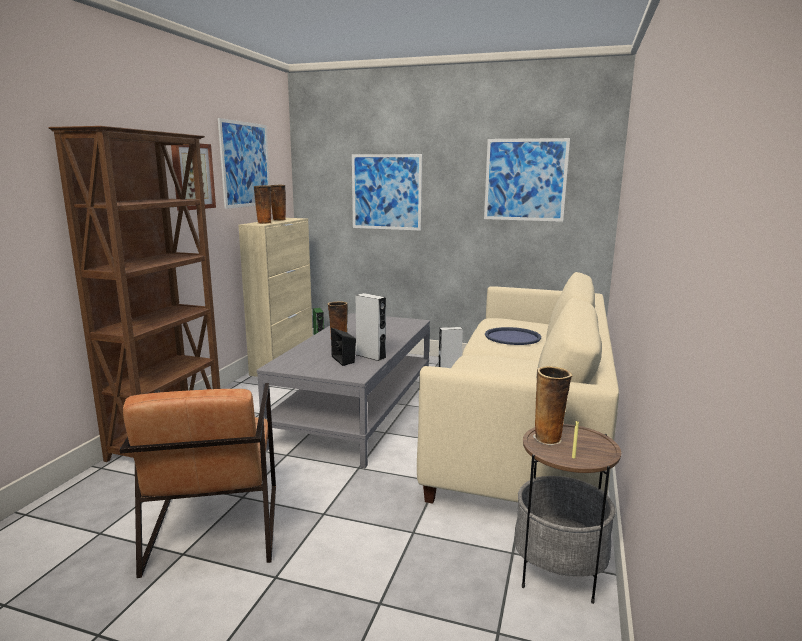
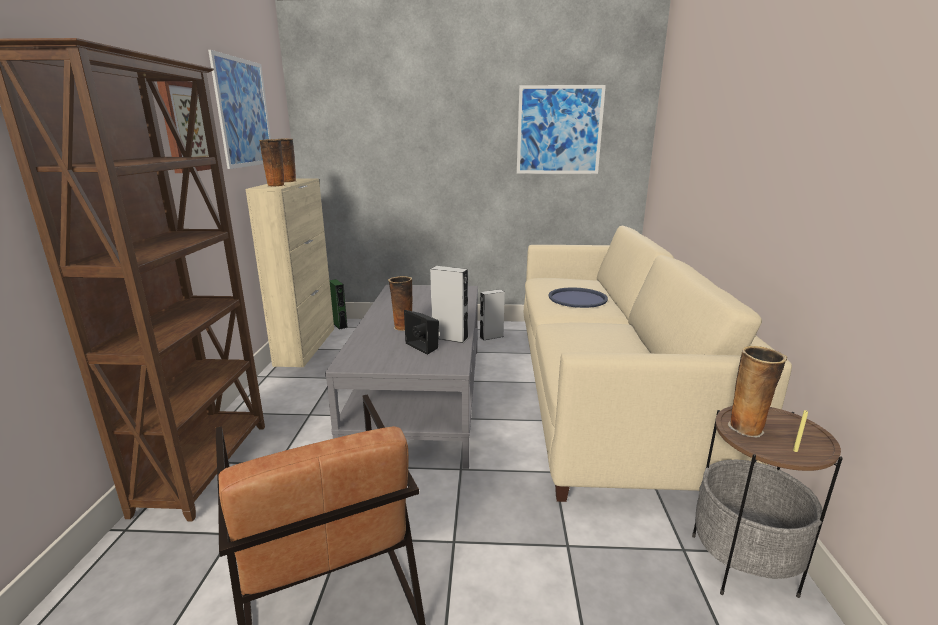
camera: 15 degrees left, 5 degrees up
picture [352,154,422,231] -> none

